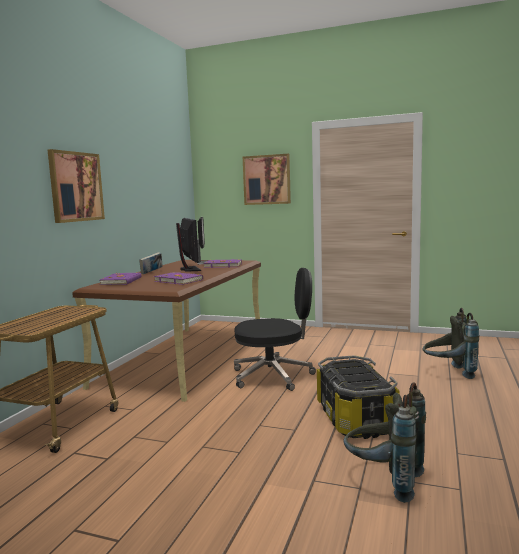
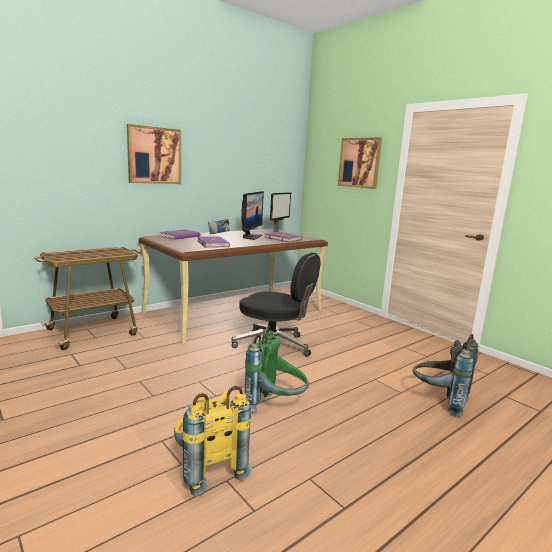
camera: 30 degrees right, 5 degrees up
storage box [317,355,400,439] -> green backpack [245,326,309,412]
grey backpack [343,382,426,503] -> yellow backpack [174,386,252,496]

